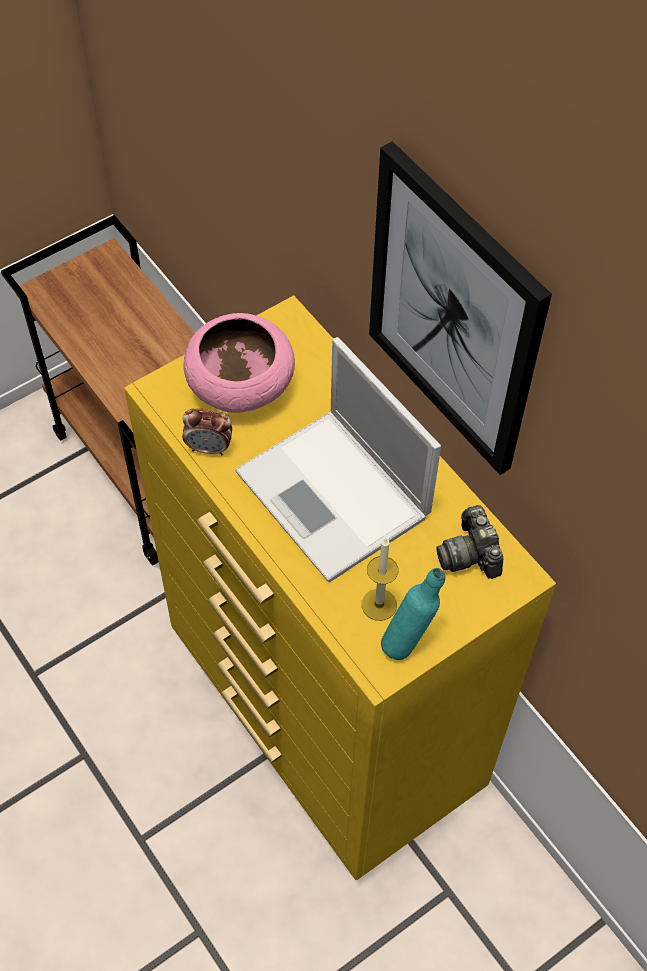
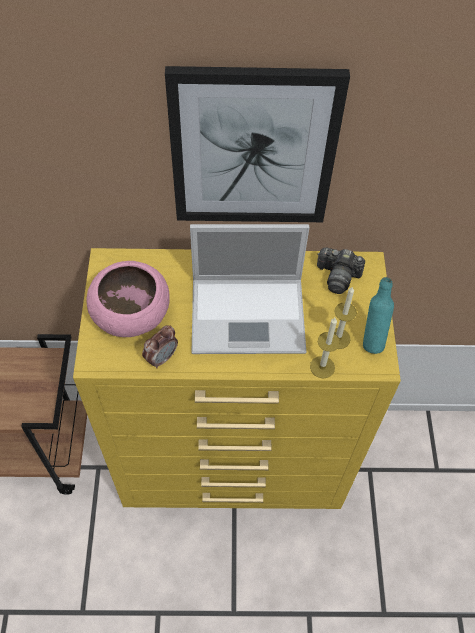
camera: 55 degrees left, 0 degrees up
none -> candle [310,318,340,378]

